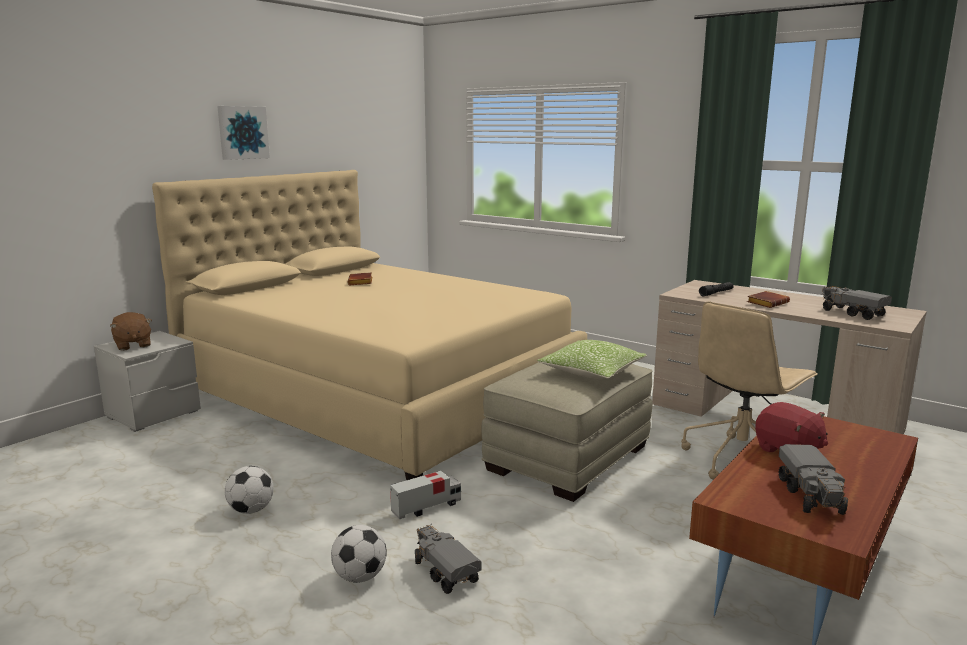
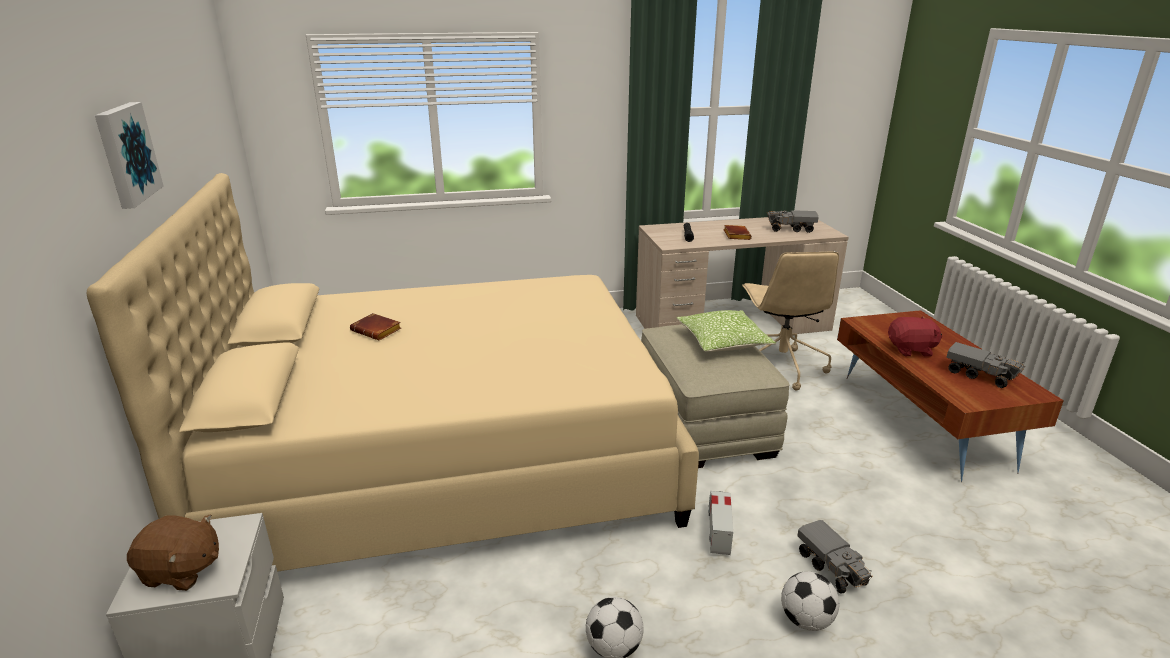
camera: 50 degrees left, 10 degrees up
toy truck [415,523,481,594] -> toy truck turned 120 degrees counterclockwise [797,520,872,593]

